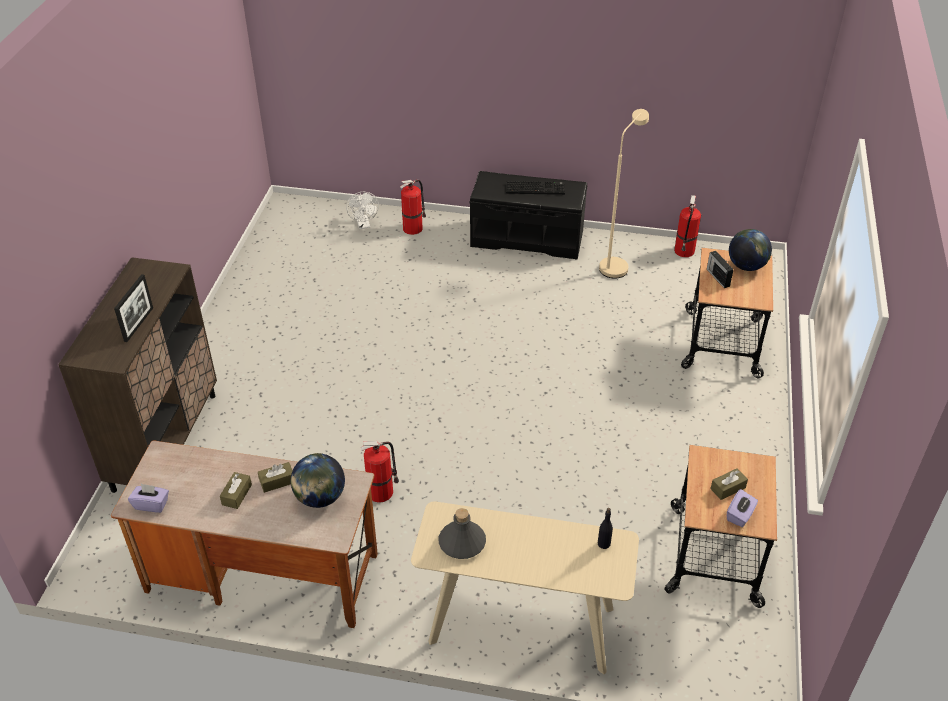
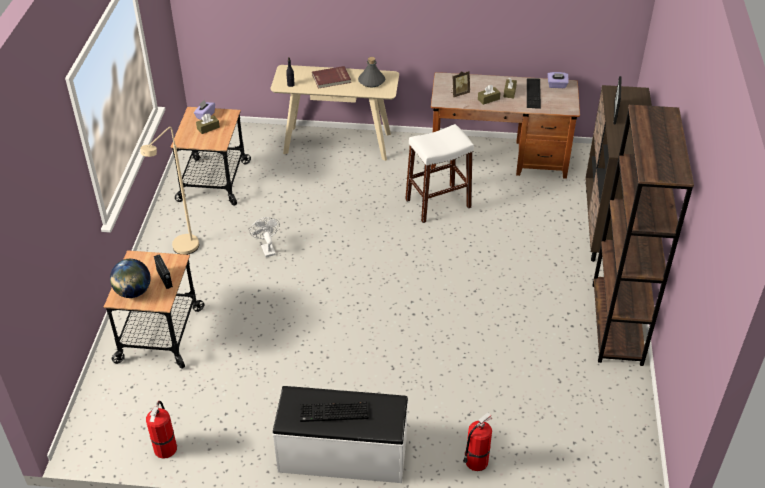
camera: 175 degrees right, 0 degrees up
globe [291,453,345,508] -> picture frame [451,71,470,97]
white fan [346,192,379,229] -> white fan moved to [250,217,280,257]
fire extinguisher [361,441,399,503] -> white stool [405,124,474,223]
black bench [470,171,587,260] -> white bench [273,386,408,483]
beige floor lamp [599,109,649,279] -> beige floor lamp moved to [141,127,199,255]
none -> red book [312,66,351,89]
none -> keyboard [527,78,541,109]
none -> brown bookcase [593,105,694,366]

